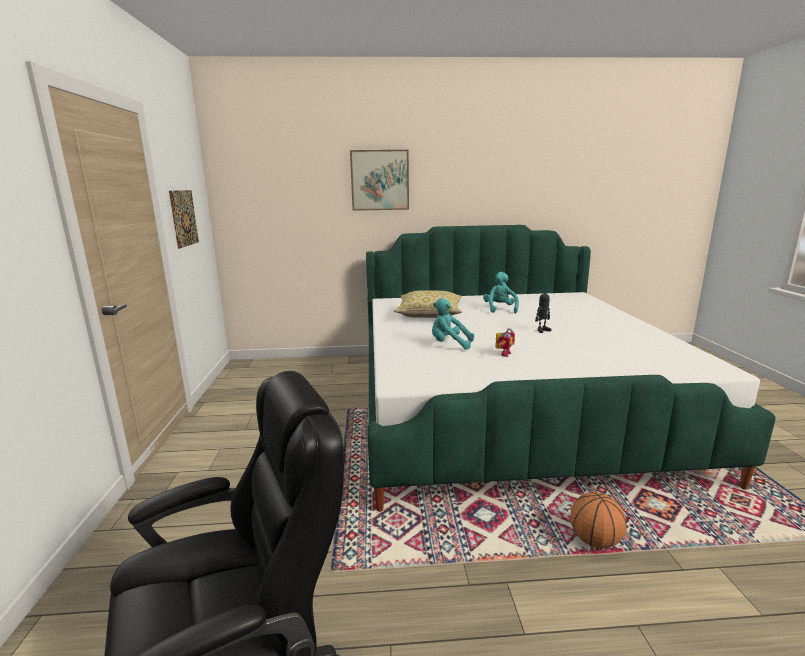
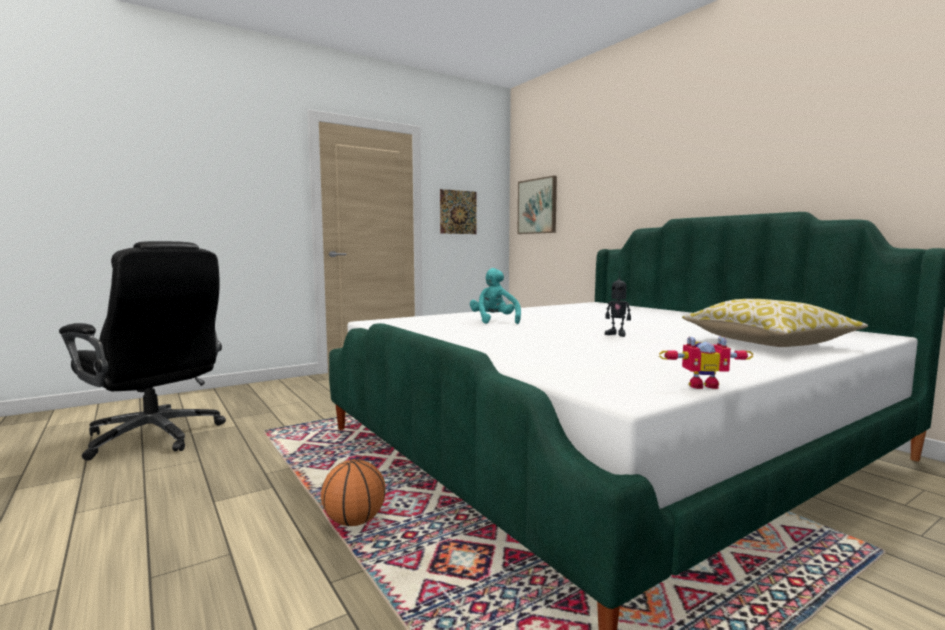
camera: 60 degrees right, 10 degrees down
picture [350,150,409,211] -> picture moved to [517,176,557,234]
pillow [394,290,462,318] -> pillow moved to [682,299,868,347]
turquoise plush toy [483,272,519,313] -> none
toy robot [495,328,515,357] -> toy robot moved to [659,336,753,389]

